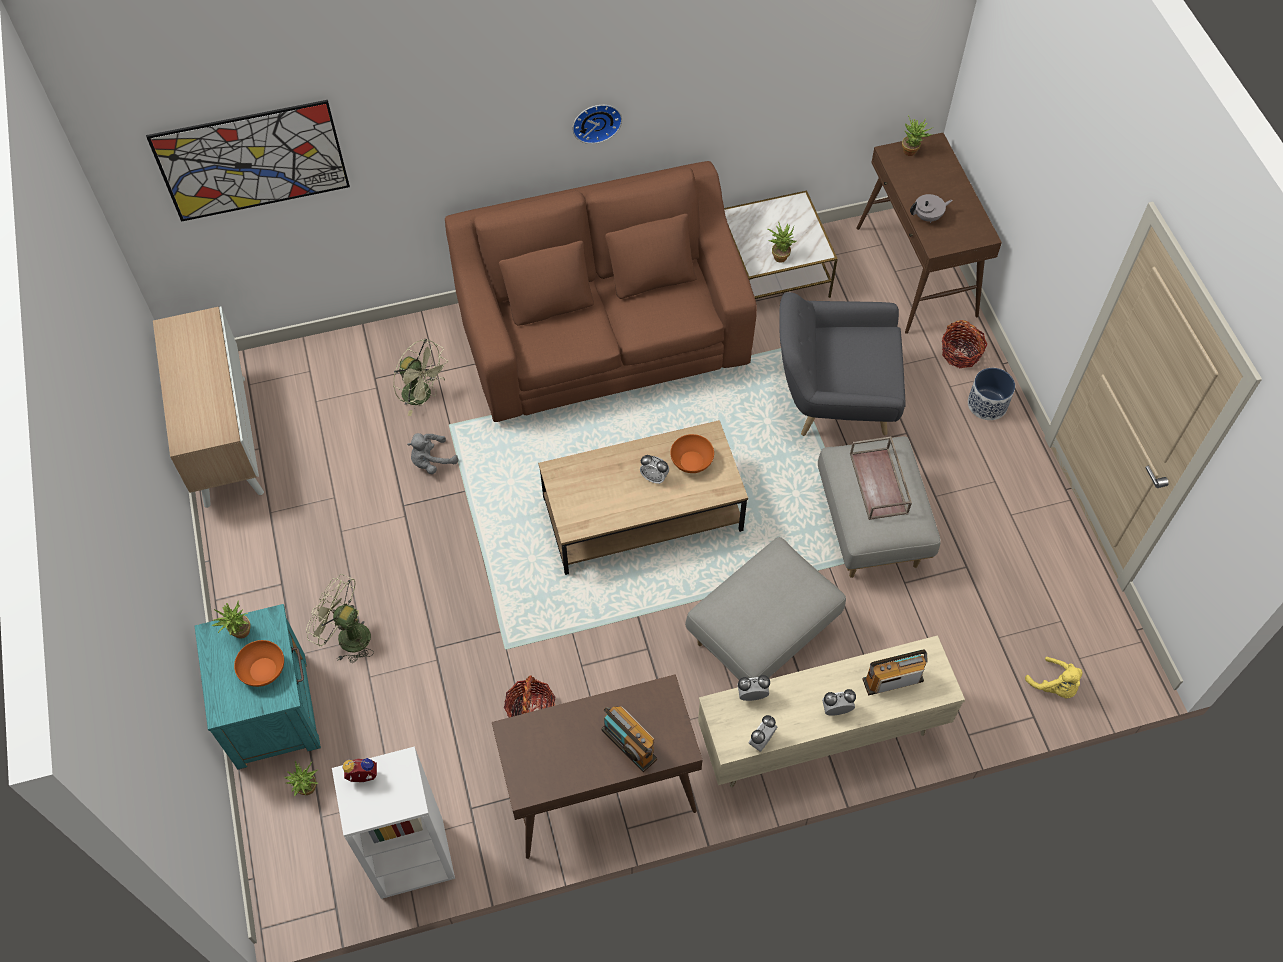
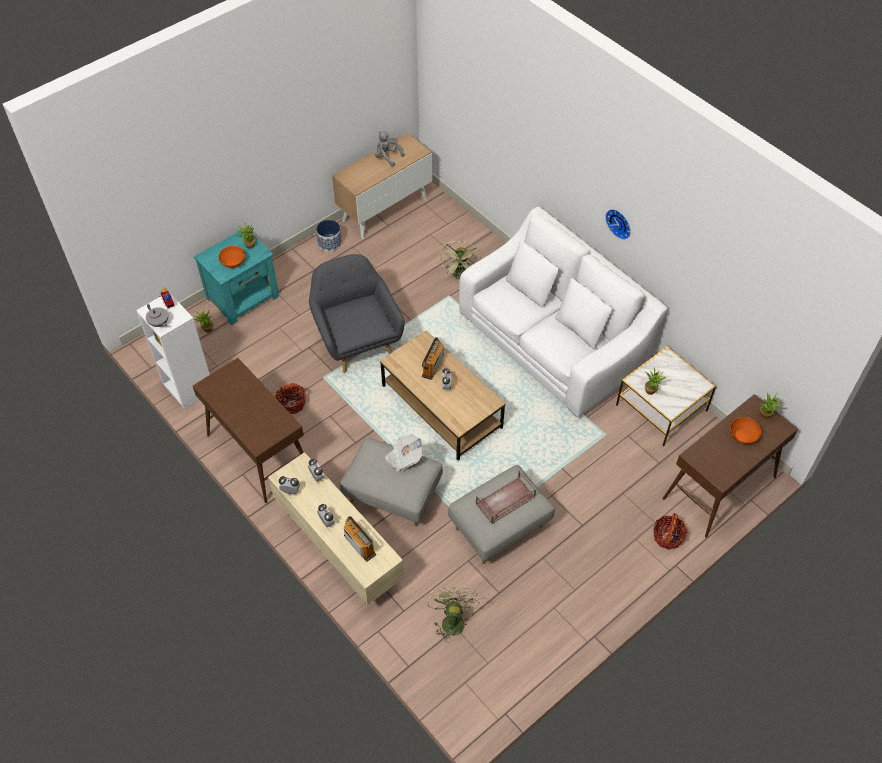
camera: 65 degrees right, 5 degrees down
picture [146,100,350,222] -> none
green fan [306,574,374,663] -> green fan moved to [428,587,479,642]
grey plush toy [407,433,458,474] -> grey plush toy moved to [375,131,404,166]
brown sofa [445,161,757,422] -> white sofa [459,206,668,418]
radio [601,706,657,772] -> radio moved to [422,337,444,380]
orange bowl [670,434,714,473] -> orange bowl moved to [730,417,761,444]
grey armchair [779,292,906,436] -> grey armchair moved to [309,254,405,373]
grey teapot [910,194,953,223] -> grey teapot moved to [146,304,168,327]
planter [968,368,1015,420] -> planter moved to [316,220,342,252]
yellow plush toy [1025,657,1083,699] -> none
none -> newspaper [385,434,424,471]

